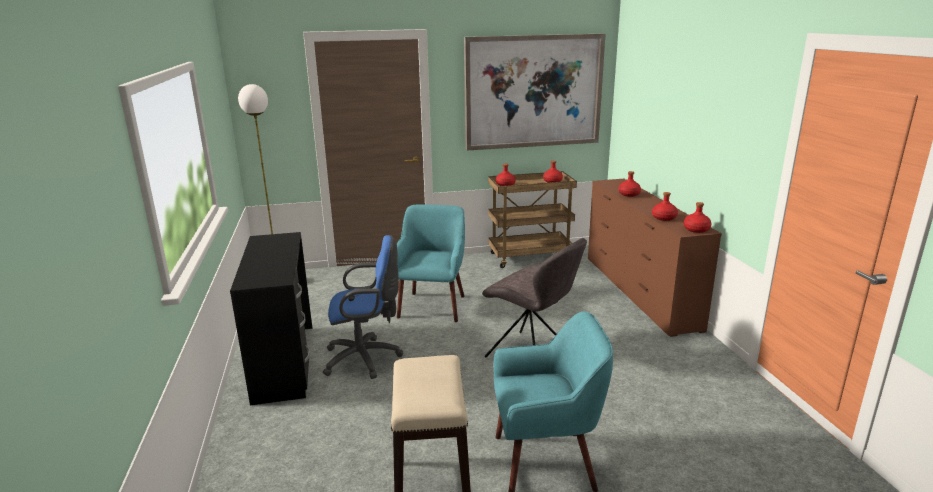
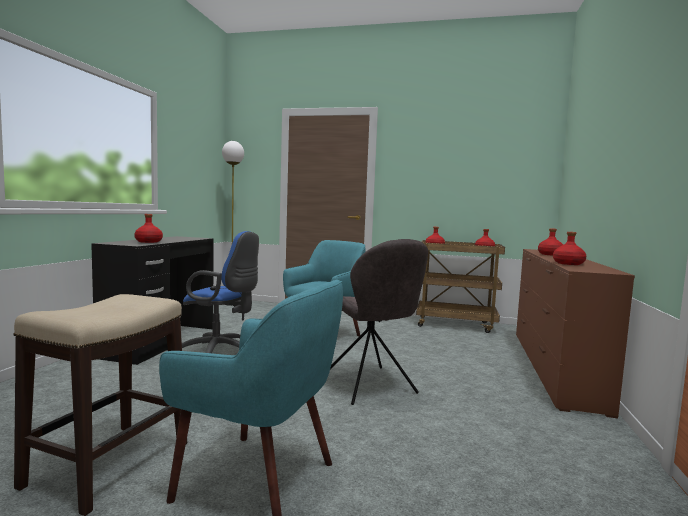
camera: 25 degrees right, 15 degrees down
picture [464,34,606,151] -> none
red bottle [684,202,712,233] -> red bottle moved to [134,214,163,243]

